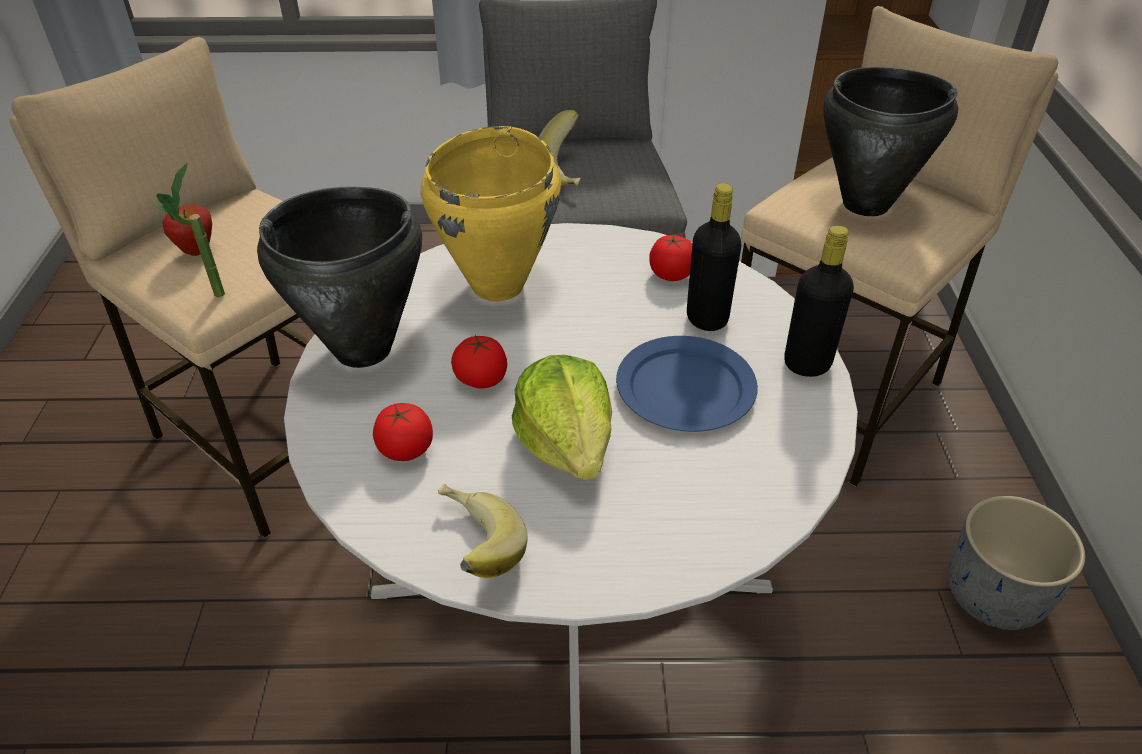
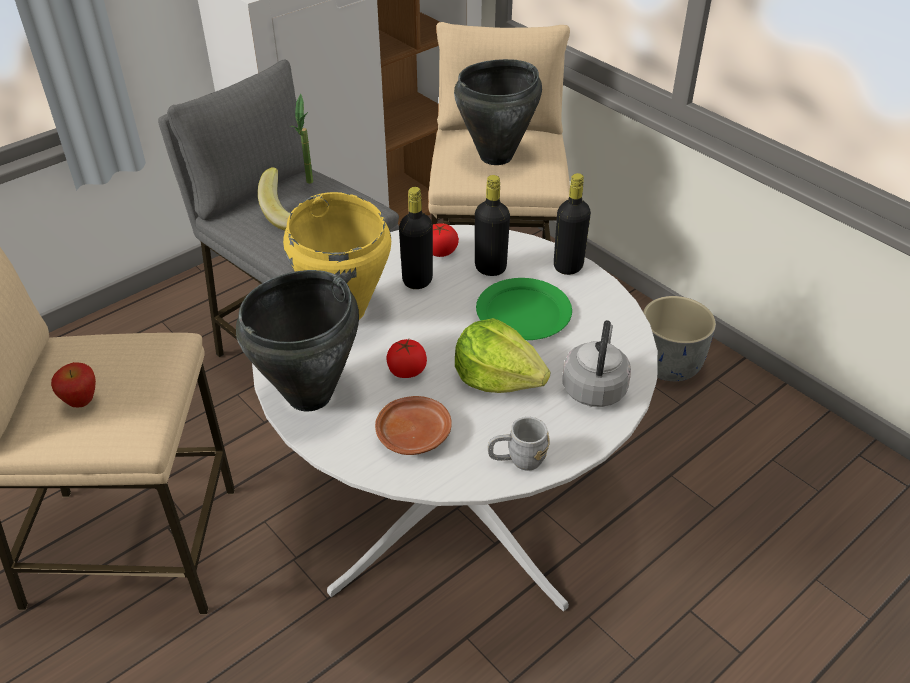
camera: 40 degrees left, 0 degrees up
potted plant [152,163,225,297] -> potted plant moved to [290,94,313,184]
tomato [373,403,433,461] -> brown plate [375,396,452,455]
banana [438,484,528,578] -> grey mug [488,417,550,471]
blue plate [616,336,758,432] -> green plate [476,278,572,340]
none -> black bottle [399,187,433,289]
none -> grey kettle [562,320,631,407]

